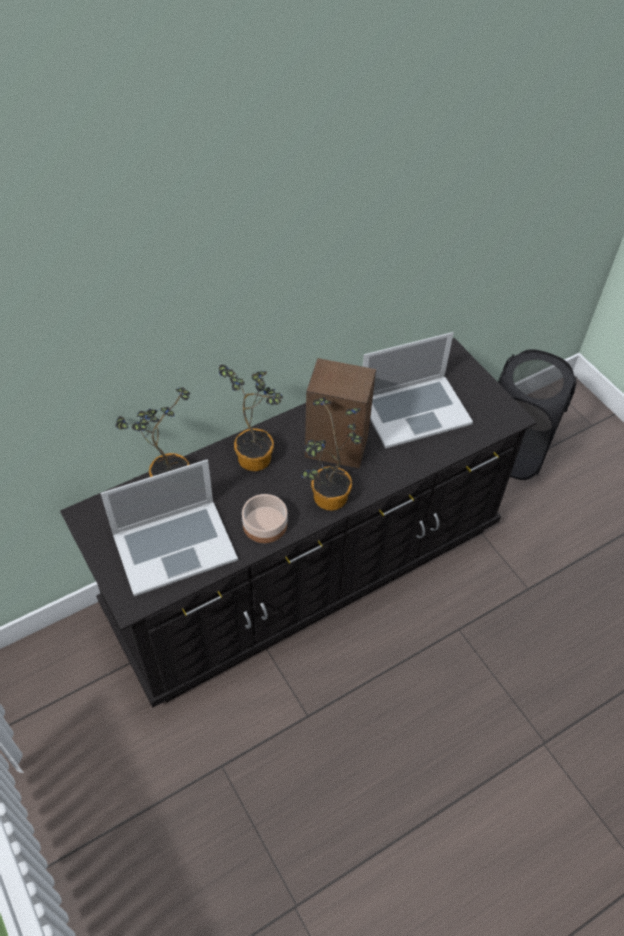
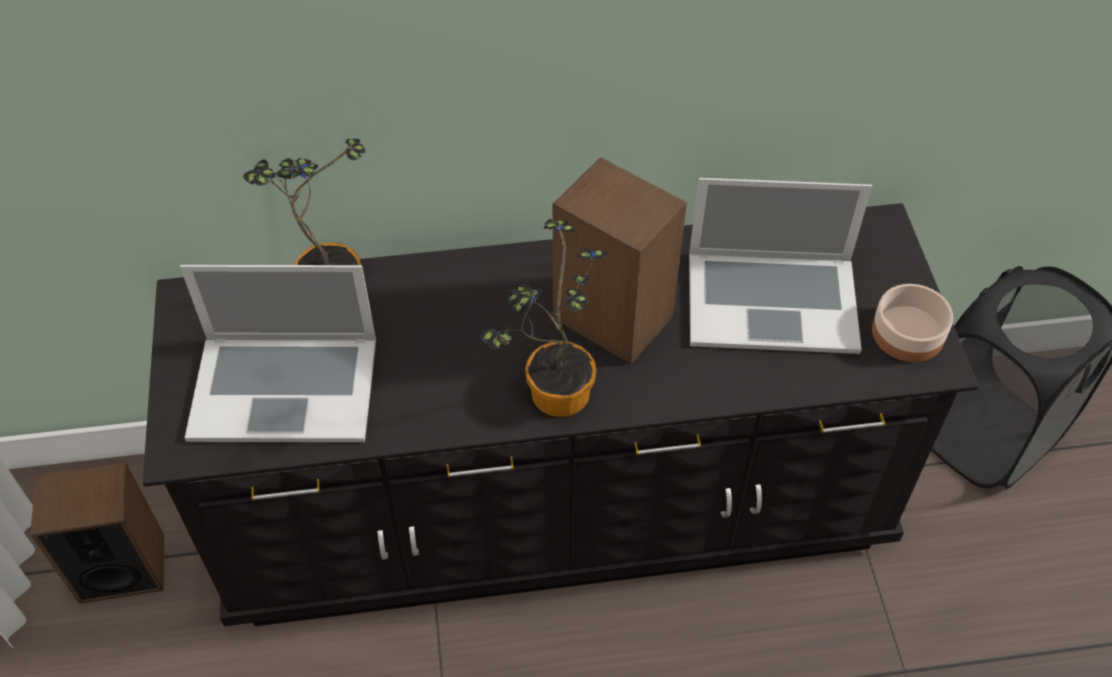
camera: 25 degrees right, 0 degrees up
potted plant [219,365,283,471] -> none
bowl [242,494,287,543] -> bowl moved to [872,284,953,362]
none -> speaker [30,462,164,604]

